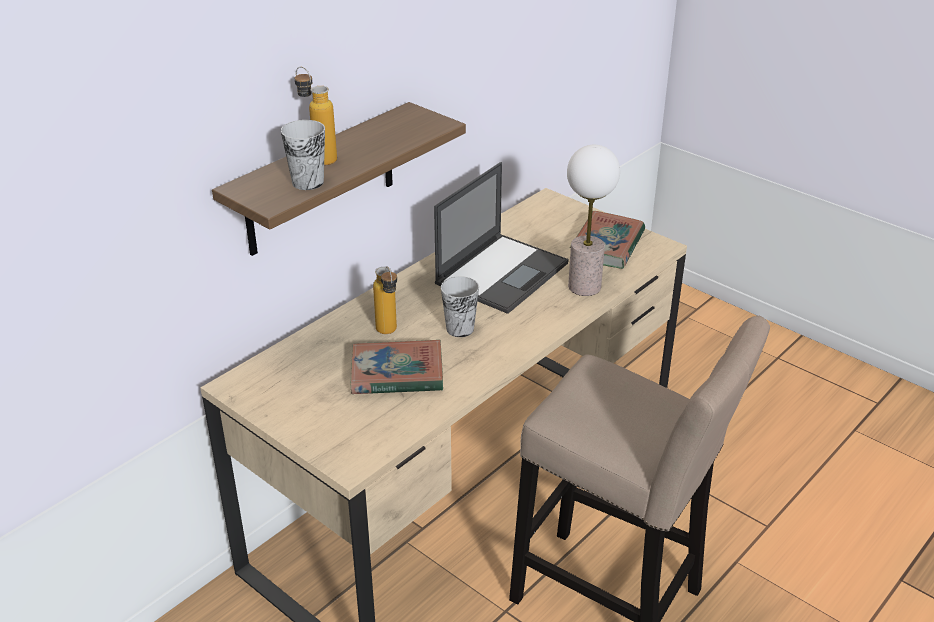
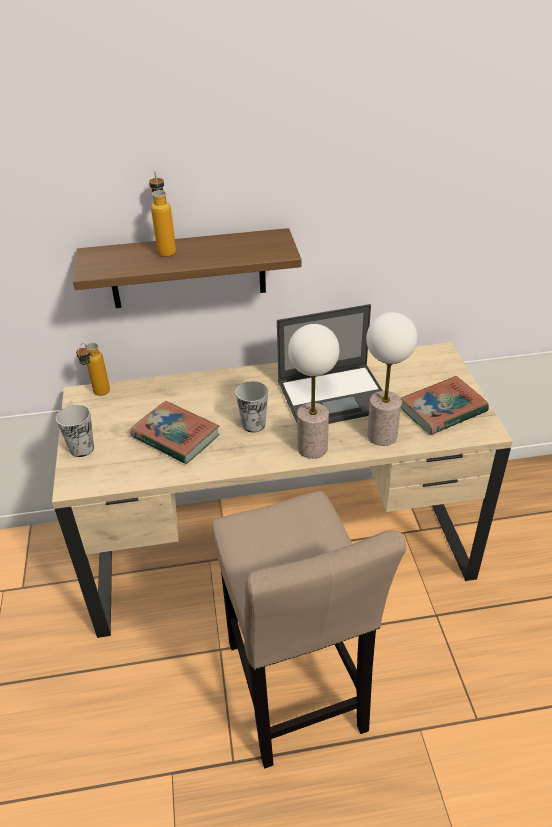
camera: 40 degrees right, 5 degrees up
cup [281,120,325,190] -> cup moved to [56,404,94,457]
bottle [373,266,397,334] -> bottle moved to [76,343,110,396]
none -> table lamp [288,324,339,459]

